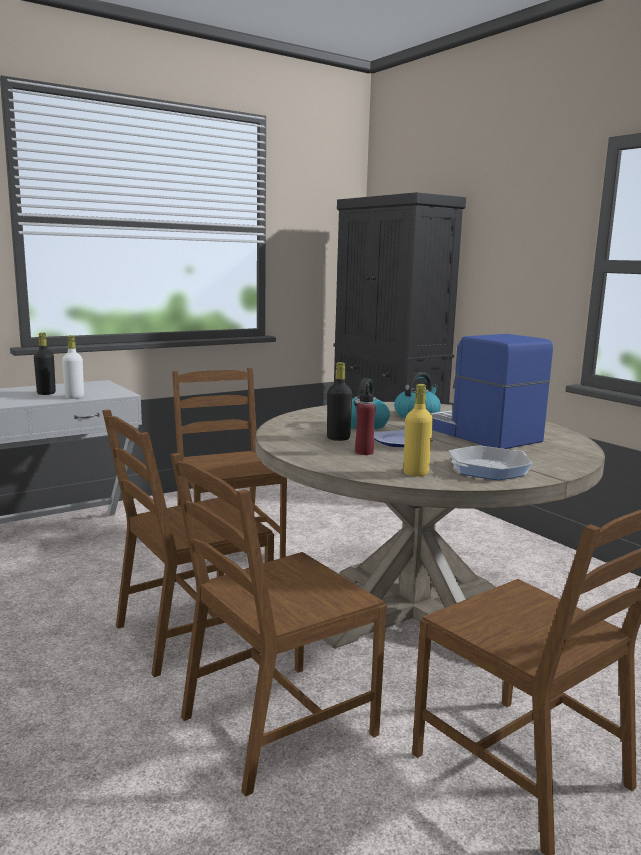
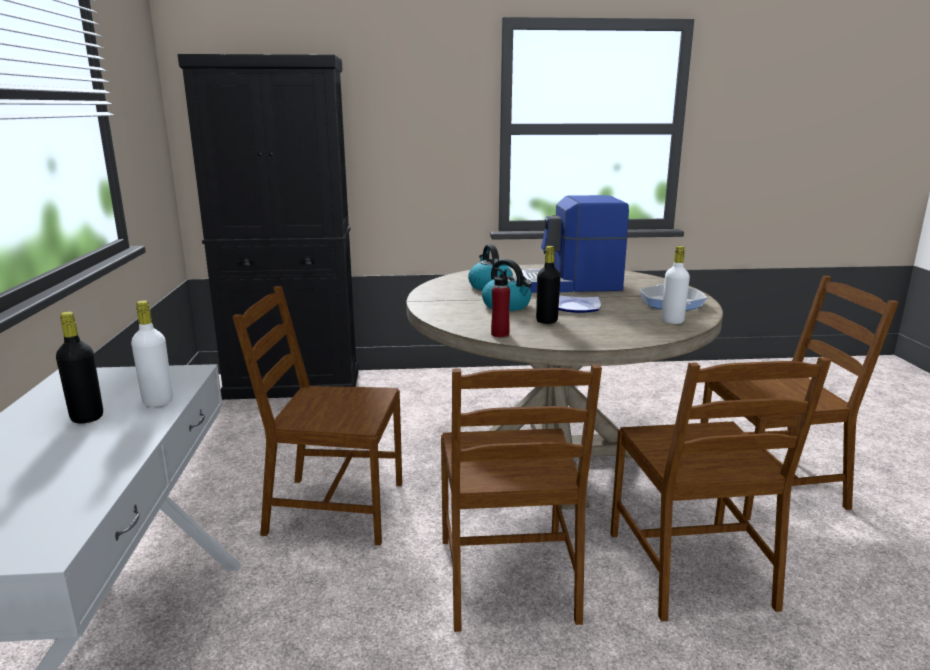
camera: 60 degrees left, 5 degrees up
red bottle [355,384,376,455] -> red bottle moved to [491,268,510,337]
yellow bottle [403,384,433,477] -> white bottle [662,246,690,324]

